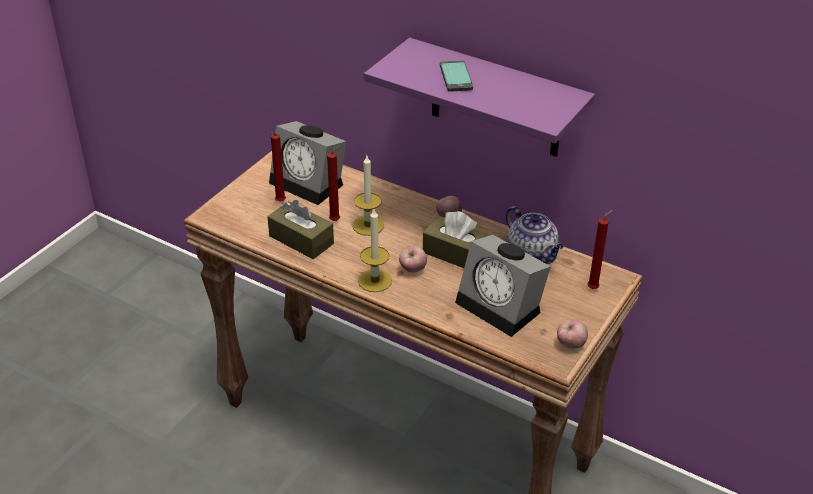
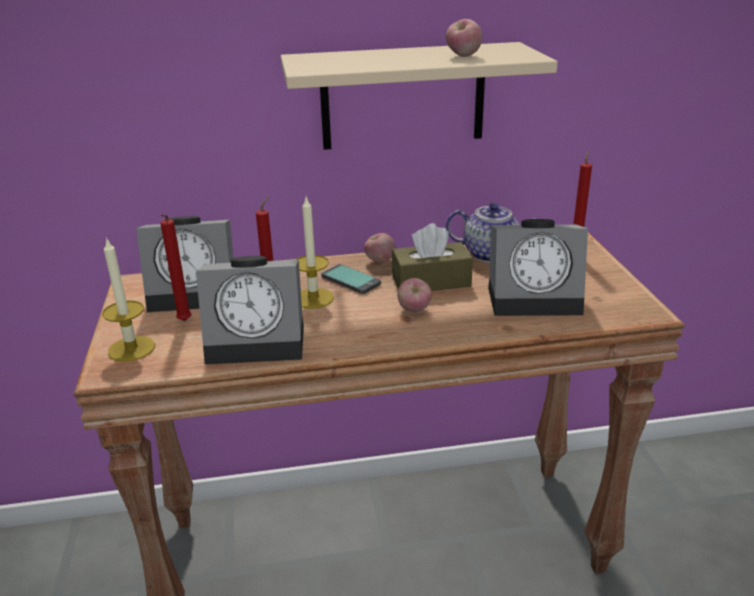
camera: 40 degrees left, 10 degrees down
brown tissue box [267,200,334,259] -> alarm clock [196,256,304,365]
candle [358,209,392,292] -> candle moved to [102,237,155,362]
purple shelf [364,38,595,157] -> beige shelf [281,42,558,150]
phone [440,60,473,92] -> phone moved to [321,264,381,294]
apple [557,319,588,349] -> apple moved to [446,19,482,57]

